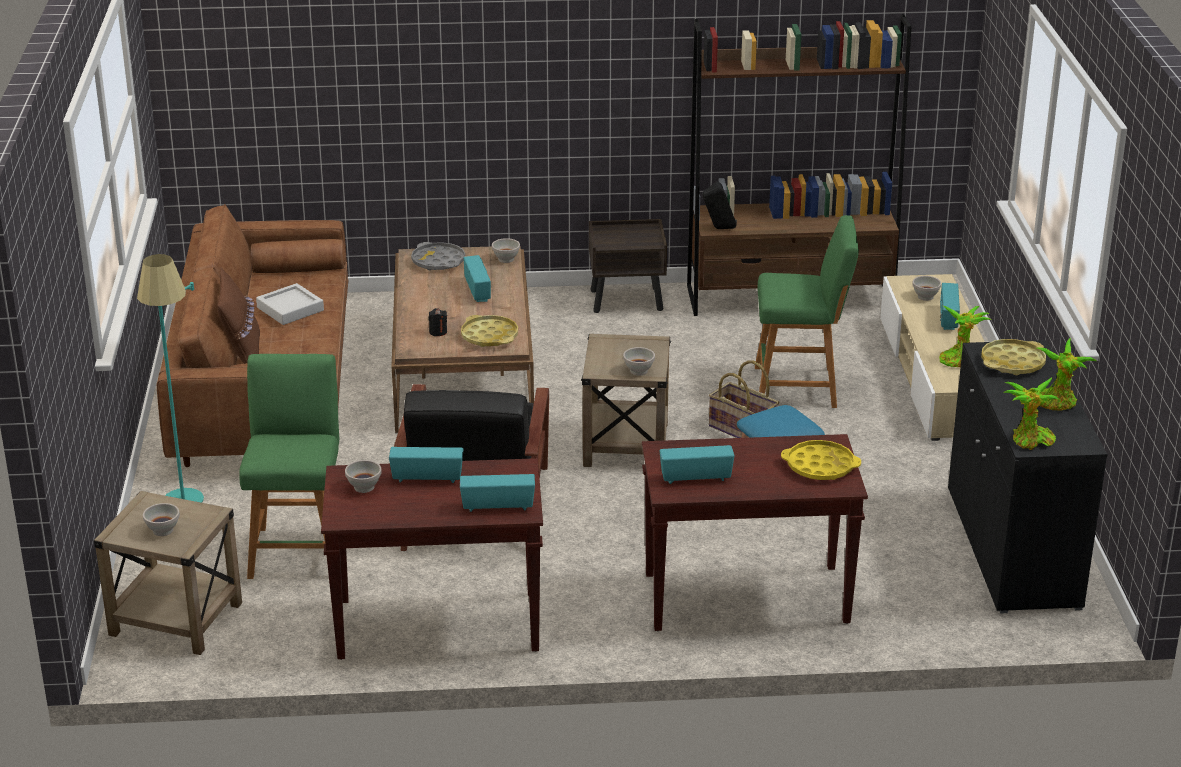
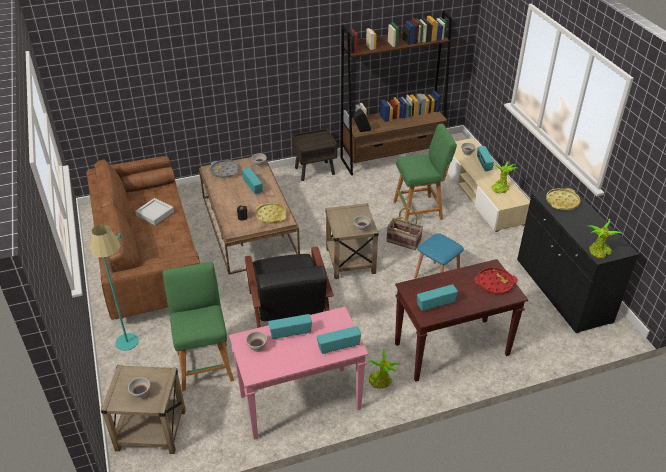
camera: 15 degrees left, 10 degrees up
brown pillow [217,267,260,364] -> none
brown console table [321,458,543,660] -> pink console table [229,307,368,439]
yellow tray [781,440,861,480] -> red tray [474,267,518,294]
potted plant [1037,338,1096,411] -> potted plant moved to [369,348,400,389]

